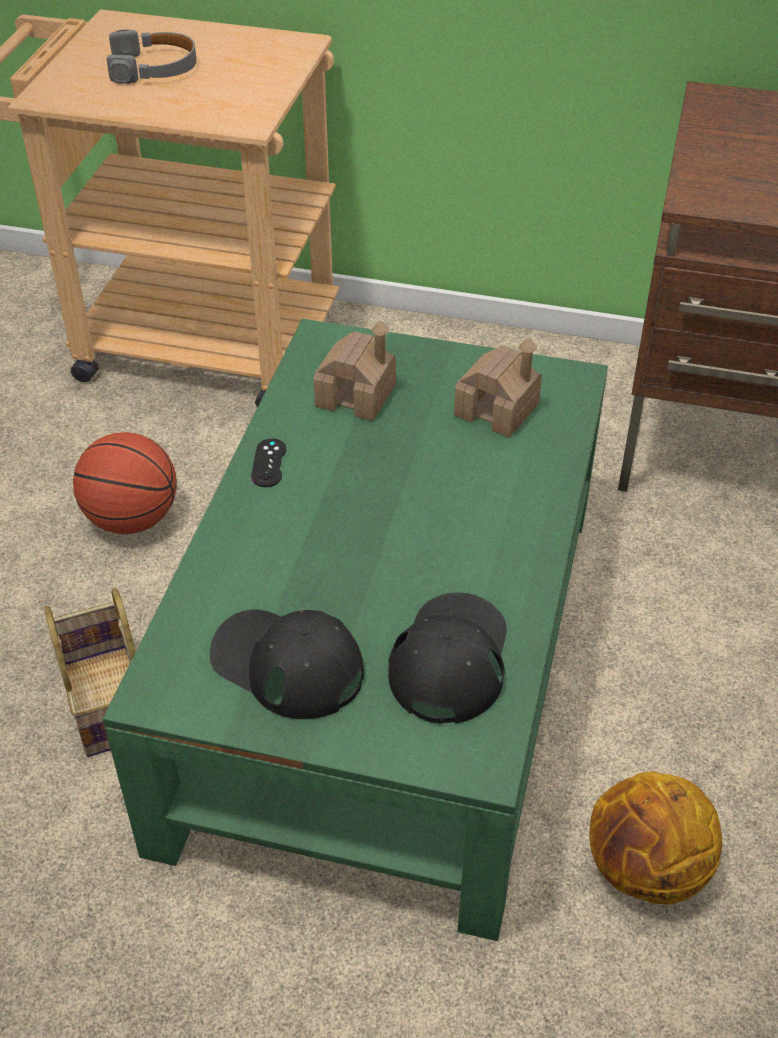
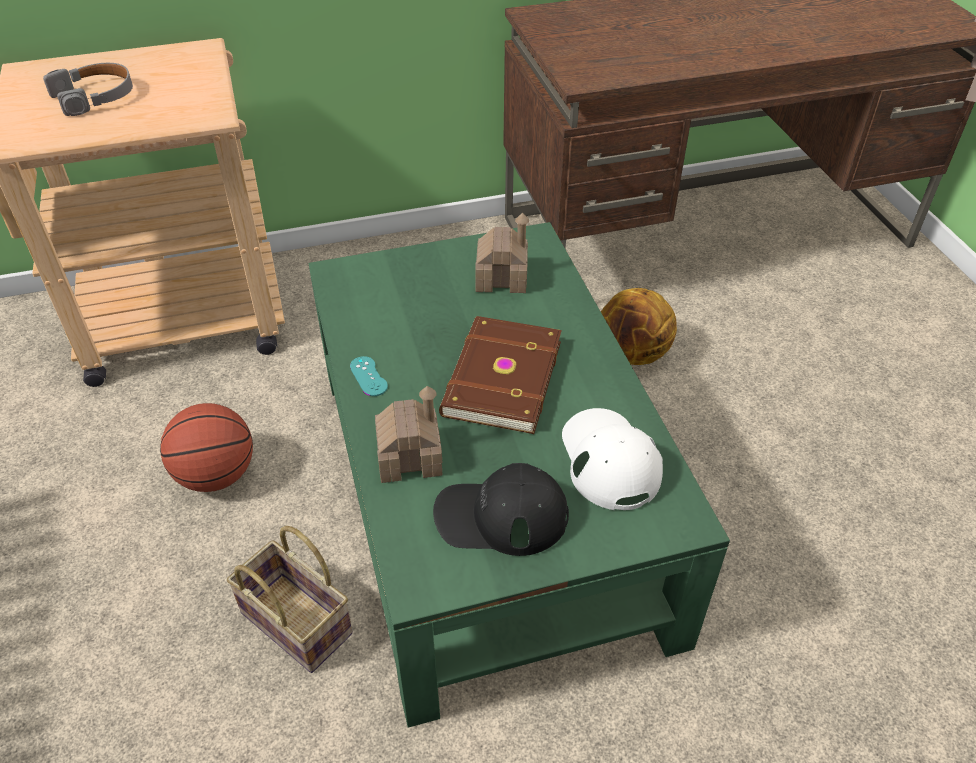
camera: 30 degrees left, 0 degrees up
black game controller [251,439,286,487] -> turquoise game controller [350,356,388,396]
toy house [313,321,396,421] -> toy house moved to [375,386,443,483]
black cap [388,592,507,724] -> white cap [562,408,663,510]
basketball [589,771,722,905] -> basketball moved to [601,288,677,365]
none -> brown book [439,316,562,434]

